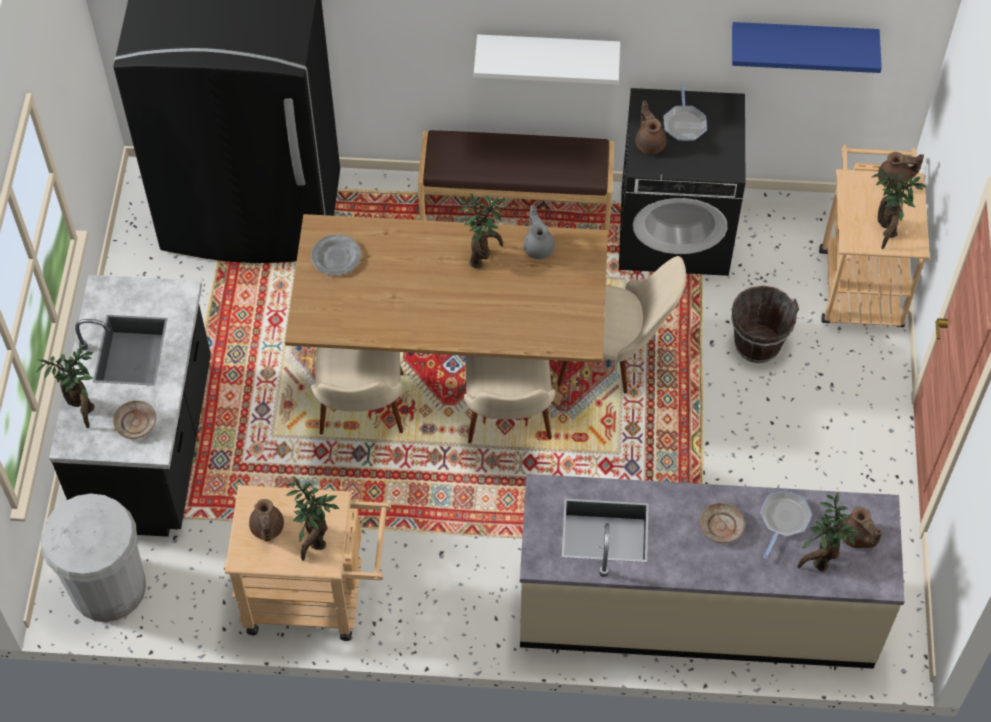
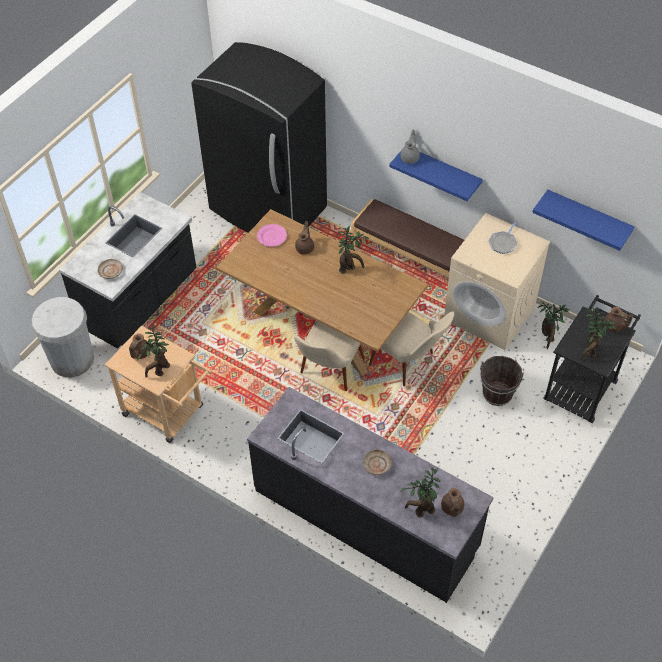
camera: 30 degrees right, 5 degrees down
potted plant [36,346,95,428] -> potted plant moved to [537,302,570,349]
grey plate [311,234,361,276] -> pink plate [257,224,287,247]
beige chair [311,347,403,435] -> none
white shelf [474,34,620,85] -> blue shelf [389,150,483,201]
beige counter [520,474,905,669] -> black counter [247,387,494,603]
grey teapot [524,205,555,259] -> grey teapot moved to [400,129,420,164]
black washing machine [619,88,745,276] -> beige washing machine [444,213,550,350]
brown teapot [635,101,667,154] -> brown teapot moved to [295,221,314,255]
frying pan [760,490,812,559] -> none
beige cart [819,144,930,327] -> black cart [544,295,641,423]

